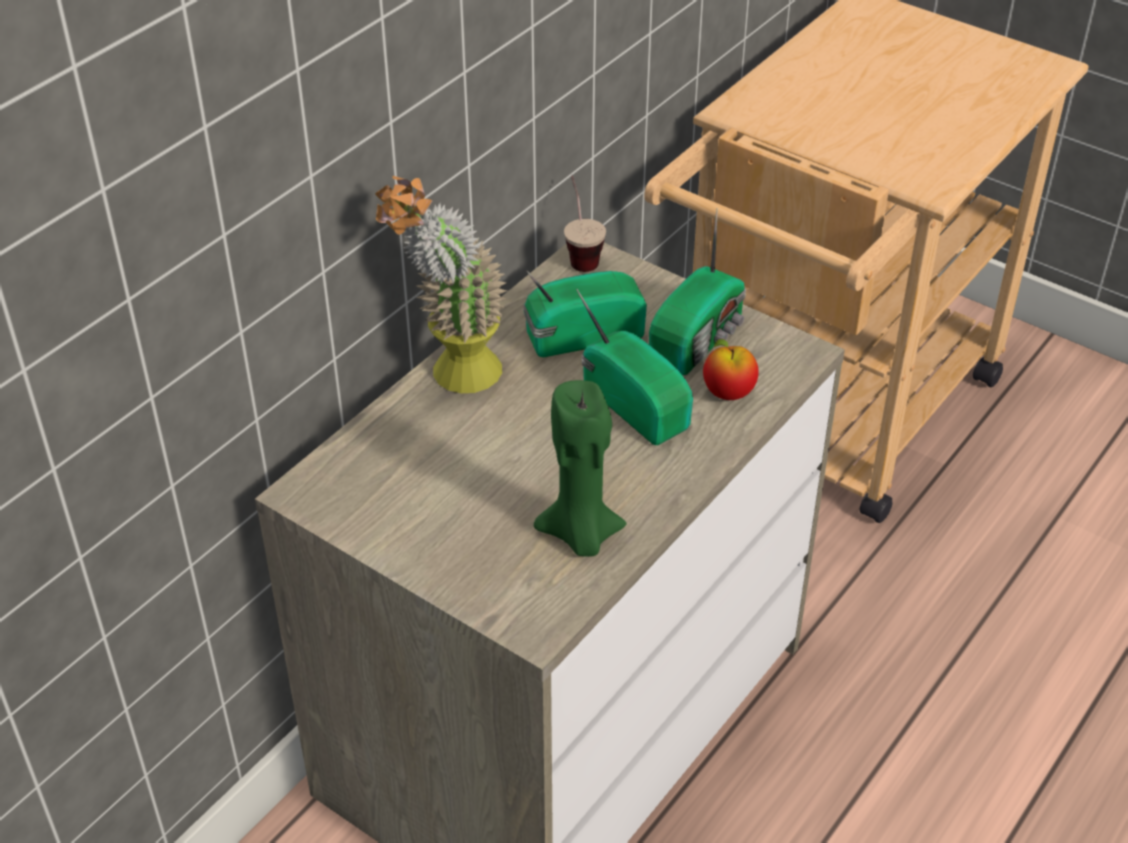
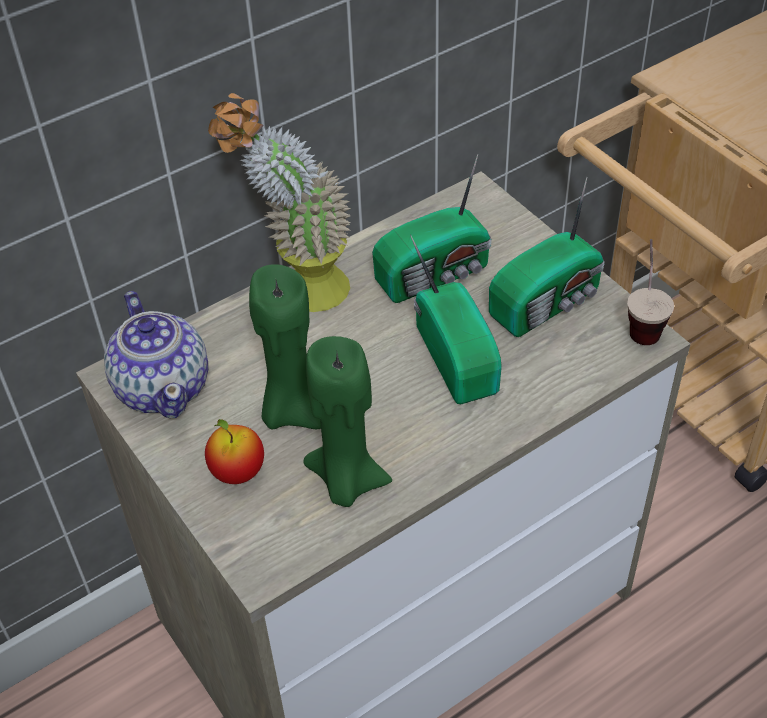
camera: 20 degrees right, 5 degrees up
radio [523,271,647,357] -> radio turned 150 degrees clockwise [372,154,492,303]
cup [564,176,606,272] -> cup moved to [627,239,674,345]
apple [703,339,759,400] -> apple moved to [205,419,264,484]
none -> teapot [104,291,209,418]
none -> green candle [249,264,321,429]

